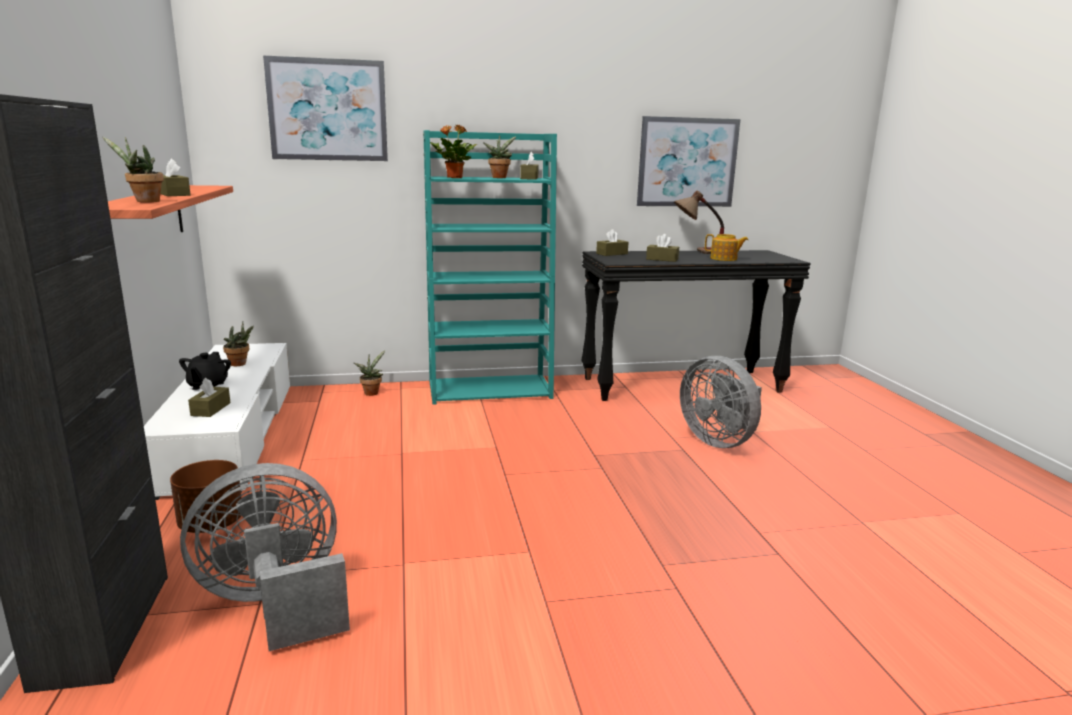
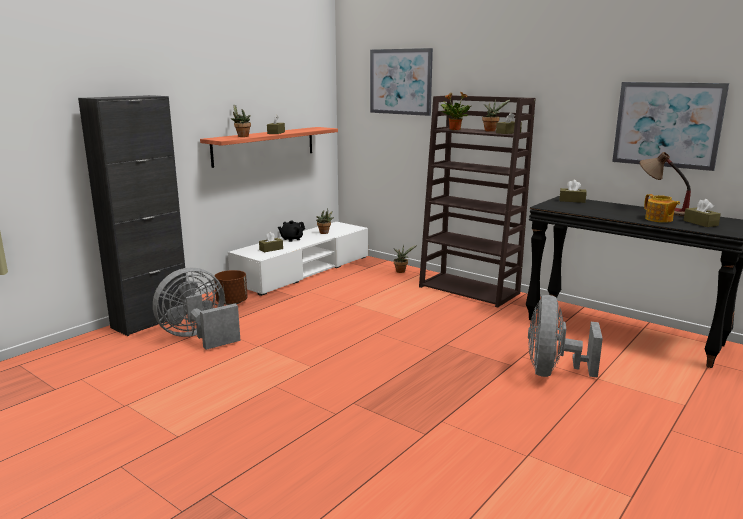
camera: 50 degrees right, 0 degrees up
grey fan [180,463,350,651] -> grey fan turned 60 degrees counterclockwise [153,268,241,350]
turquoise bookcase [423,130,557,405] -> brown bookcase [419,95,536,308]
brown tissue box [646,234,679,262] -> brown tissue box moved to [684,199,721,227]

